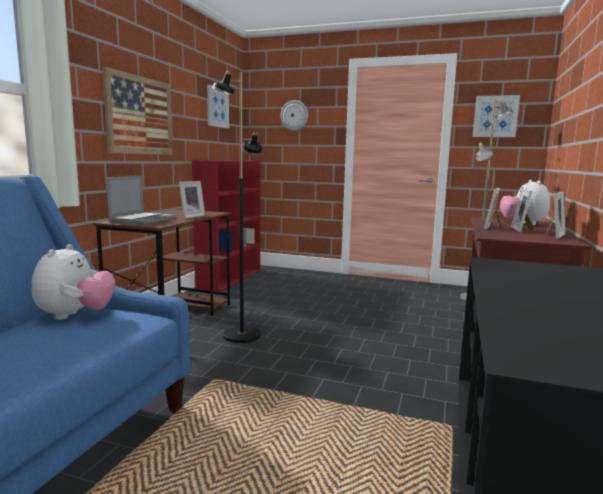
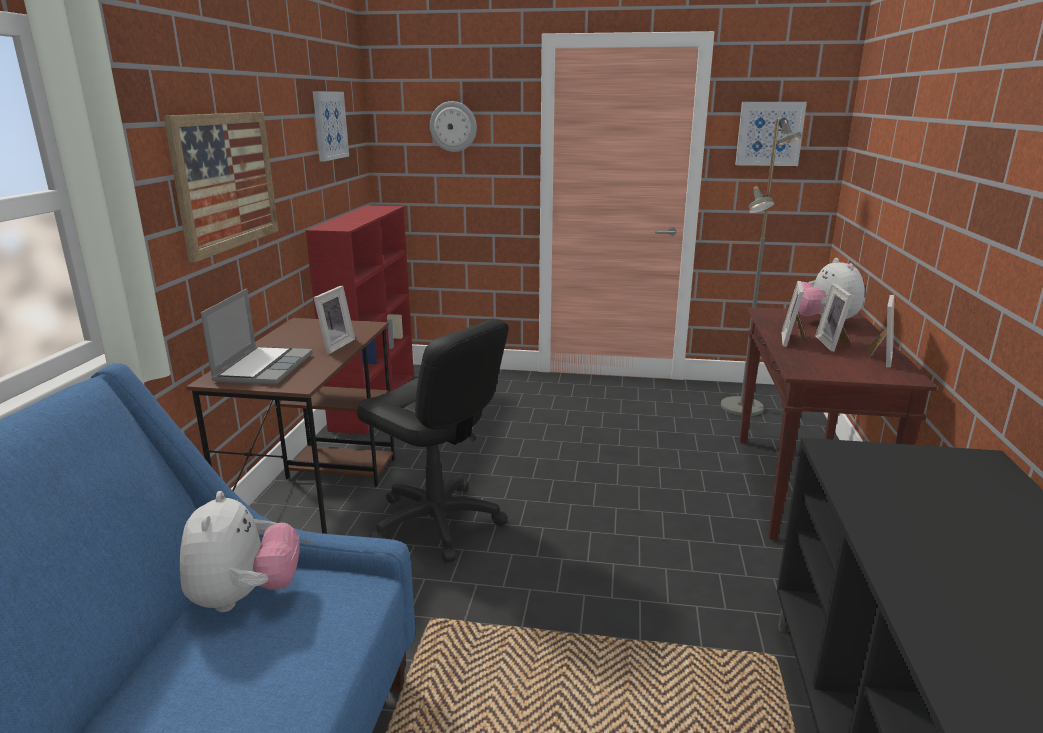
camera: 10 degrees left, 10 degrees up
black floor lamp [212,70,262,343] -> black office chair [357,319,509,563]

